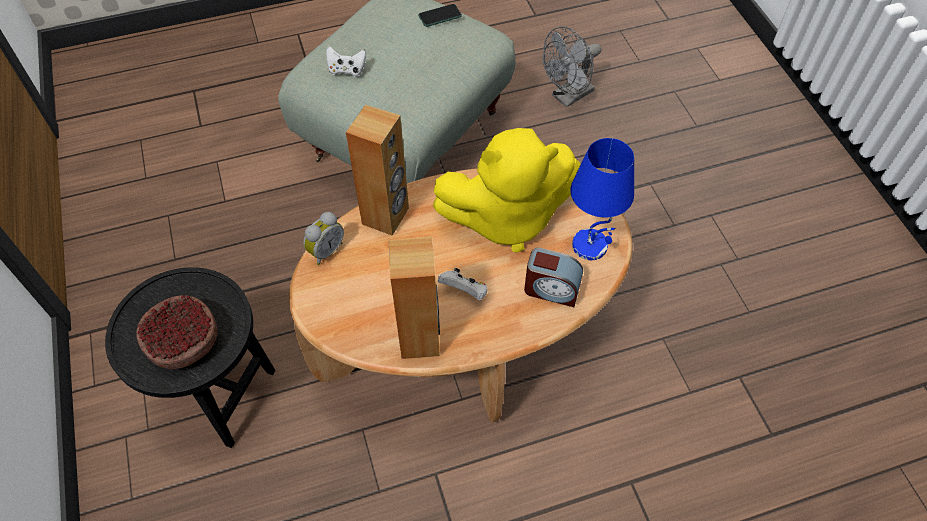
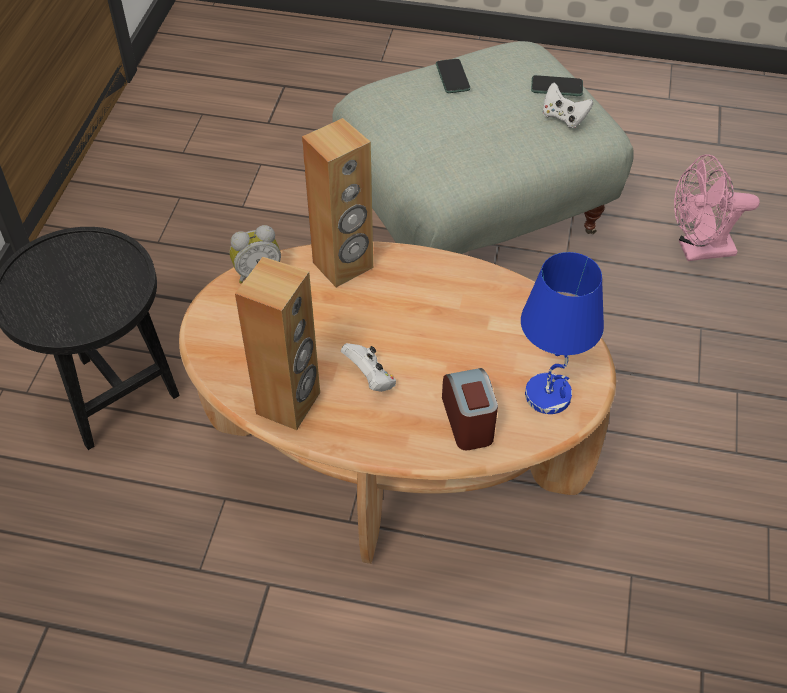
camera: 30 degrees right, 5 degrees down
bowl [136,295,217,369] -> none
white game controller [326,46,366,77] -> white game controller moved to [542,83,593,128]
yellow plush toy [433,128,581,253] -> none
alarm clock [524,248,583,307] -> alarm clock turned 150 degrees counterclockwise [442,368,498,450]
grey fan [543,27,601,107] -> pink fan [674,154,760,261]
none -> phone [436,59,471,93]

